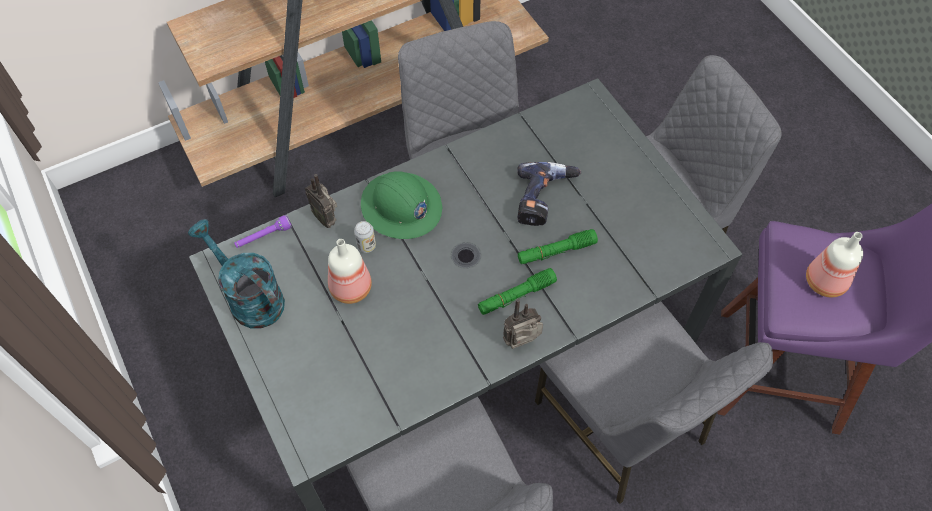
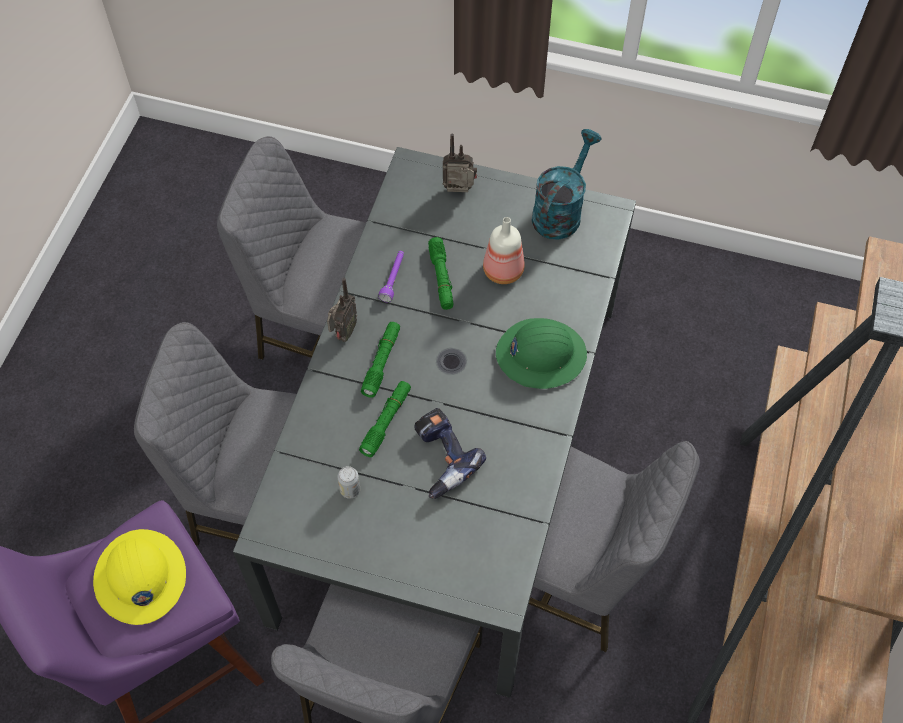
camera: 135 degrees right, 0 degrees up
turquoise watering can [188,219,285,328] -> turquoise watering can turned 60 degrees counterclockwise [532,129,601,240]
purple flashlight [234,215,292,248] -> purple flashlight moved to [378,251,404,302]
radio [305,174,337,228] -> radio moved to [442,134,477,192]
can [354,221,376,253] -> can moved to [337,466,360,499]
bottle [806,232,863,297] -> yellow hard hat [93,529,186,625]
none -> green flashlight [428,237,454,310]

